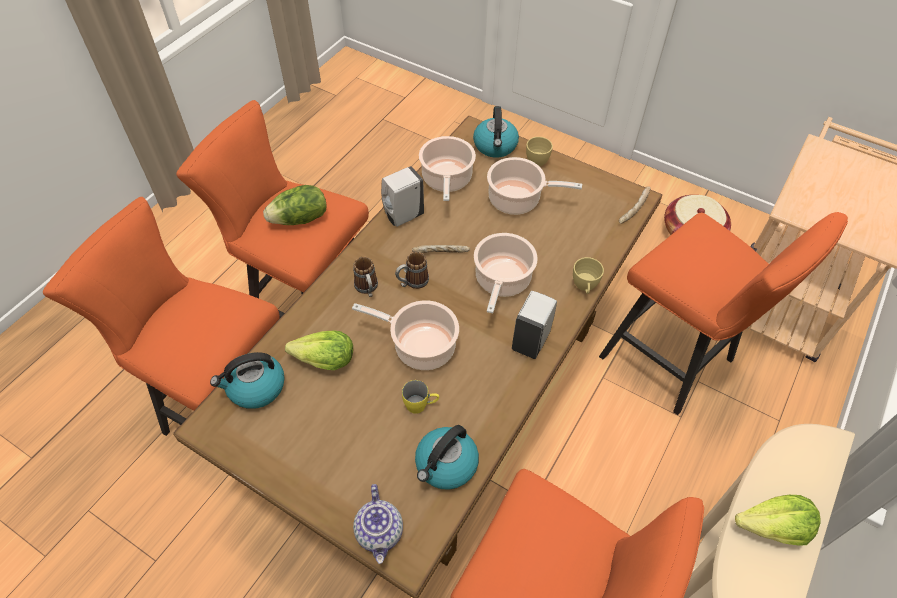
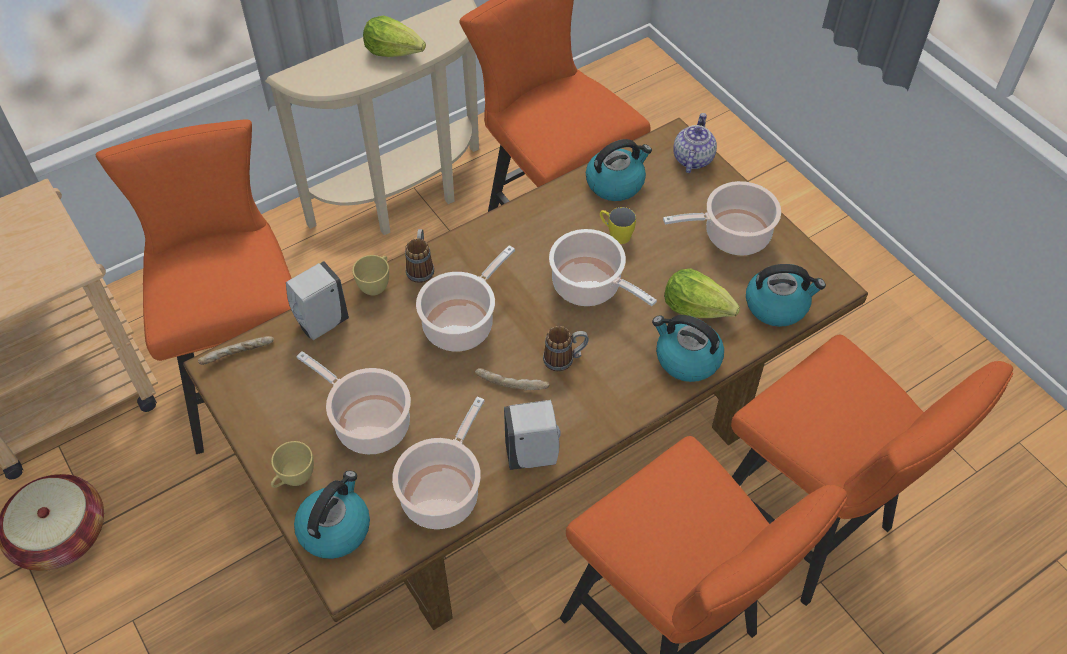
camera: 155 degrees left, 0 degrees up
lettuce [263,185,327,225] -> none
mug [353,257,378,297] -> mug moved to [405,229,434,283]
white soap dispenser [512,291,557,359] -> white soap dispenser moved to [286,261,349,340]
none -> kettle [652,315,724,382]
none -> cooking pot [663,181,781,255]

